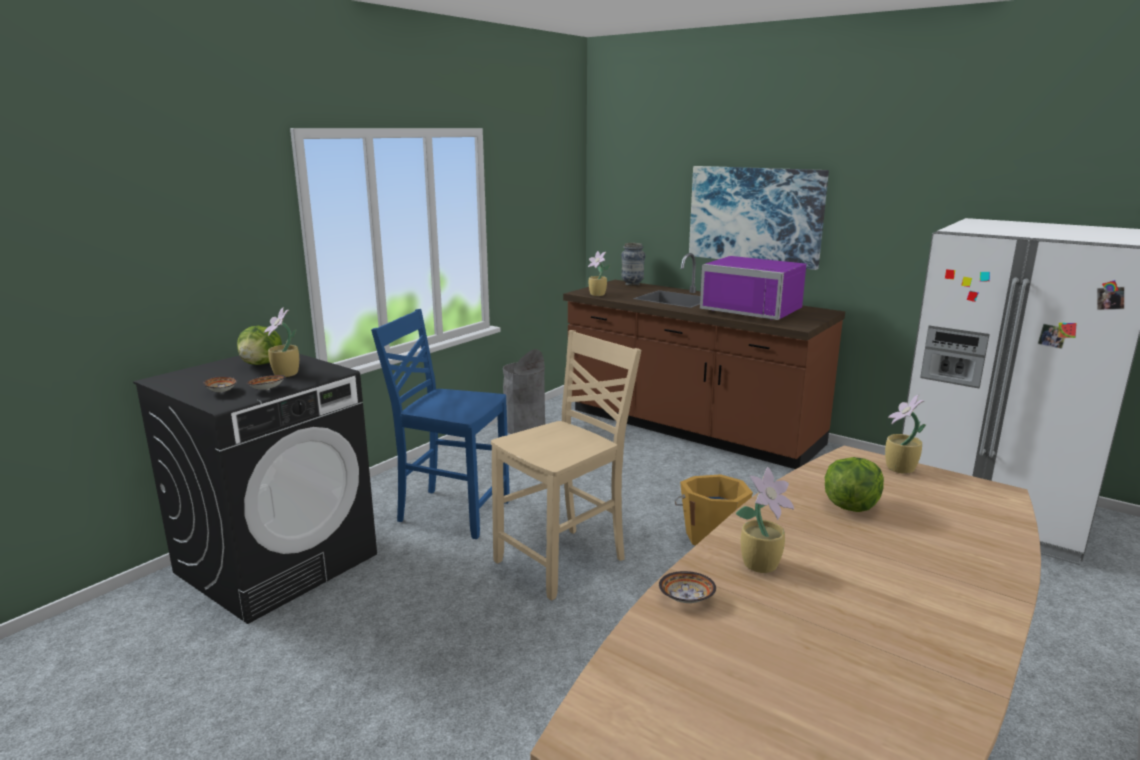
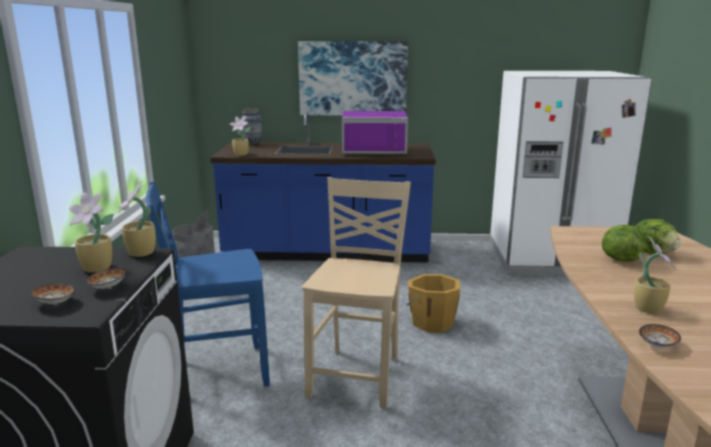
camera: 35 degrees left, 0 degrees up
lettuce [237,326,282,365] -> lettuce moved to [635,219,681,254]
brown counter [563,253,845,469] -> blue counter [210,112,436,262]
potted plant [885,394,926,474] -> potted plant moved to [119,181,156,257]

